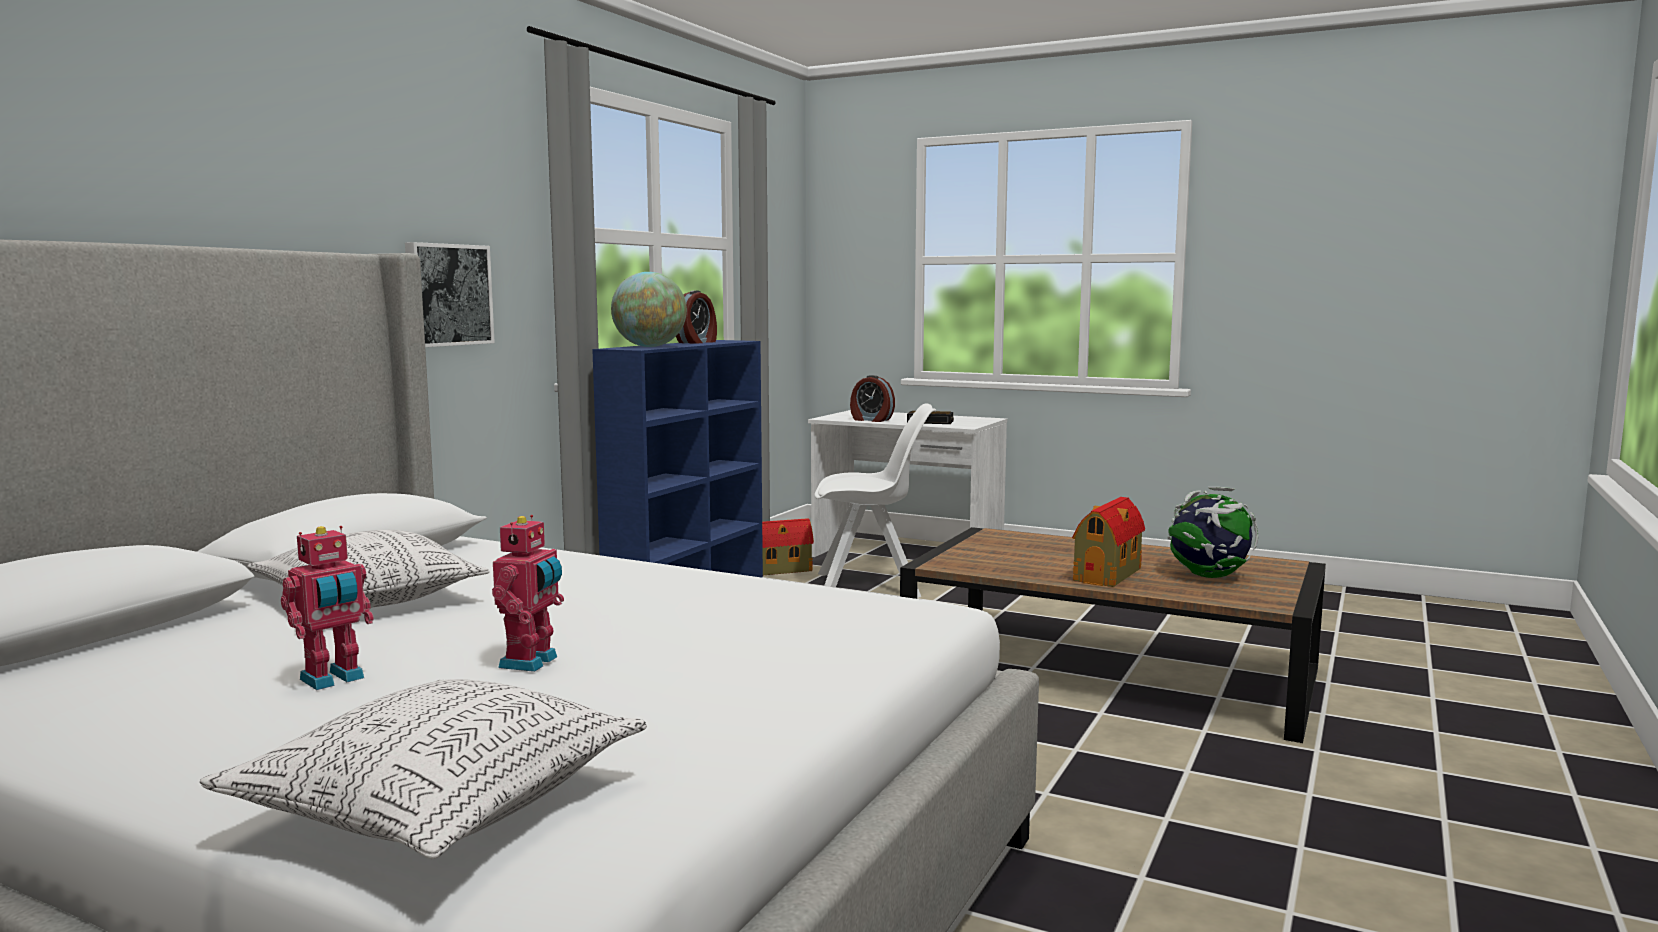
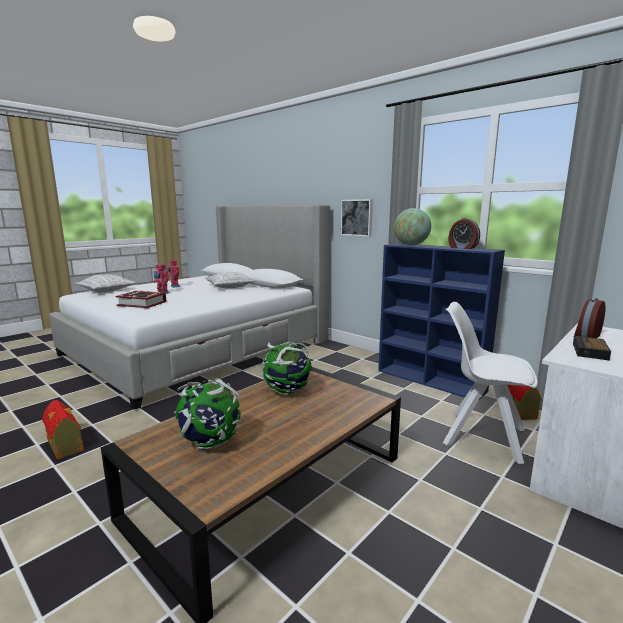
camera: 105 degrees right, 5 degrees up
white chair [814,403,936,598] -> white chair turned 105 degrees clockwise [443,302,538,464]
toy house [1072,497,1145,587] -> toy house moved to [42,400,84,460]
none -> book [115,291,167,308]
none -> globe [262,342,312,395]

